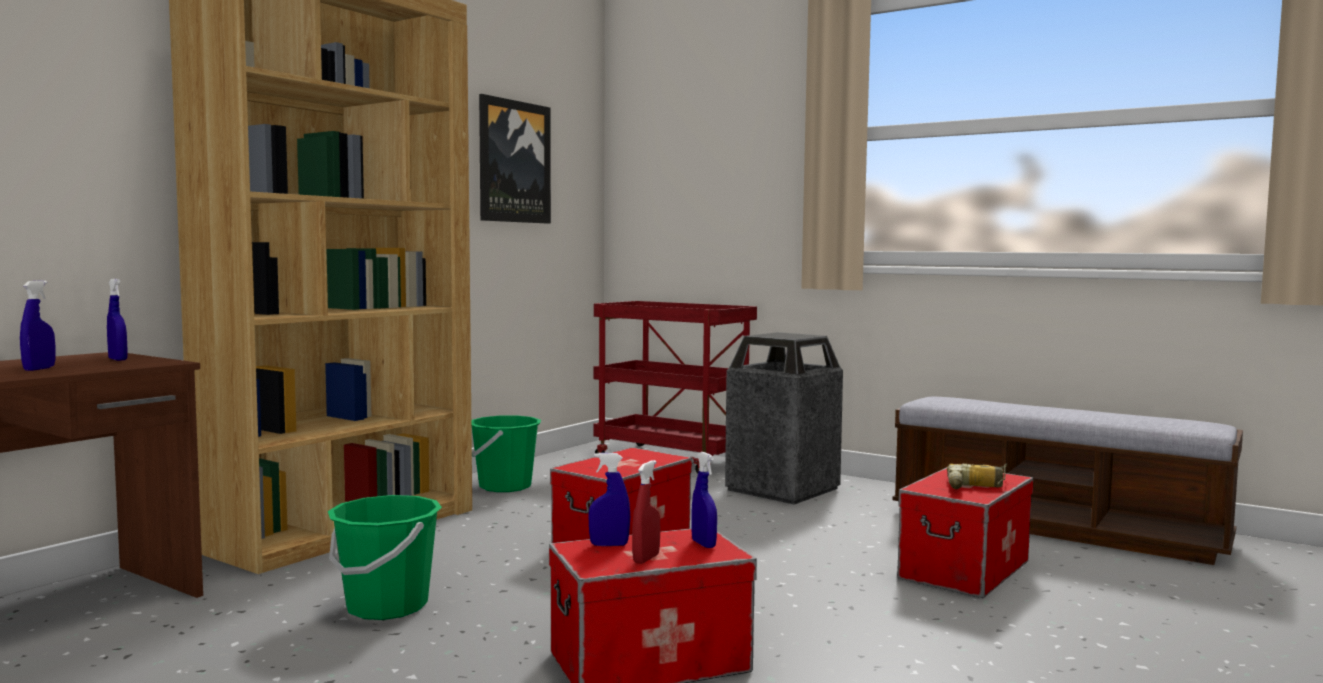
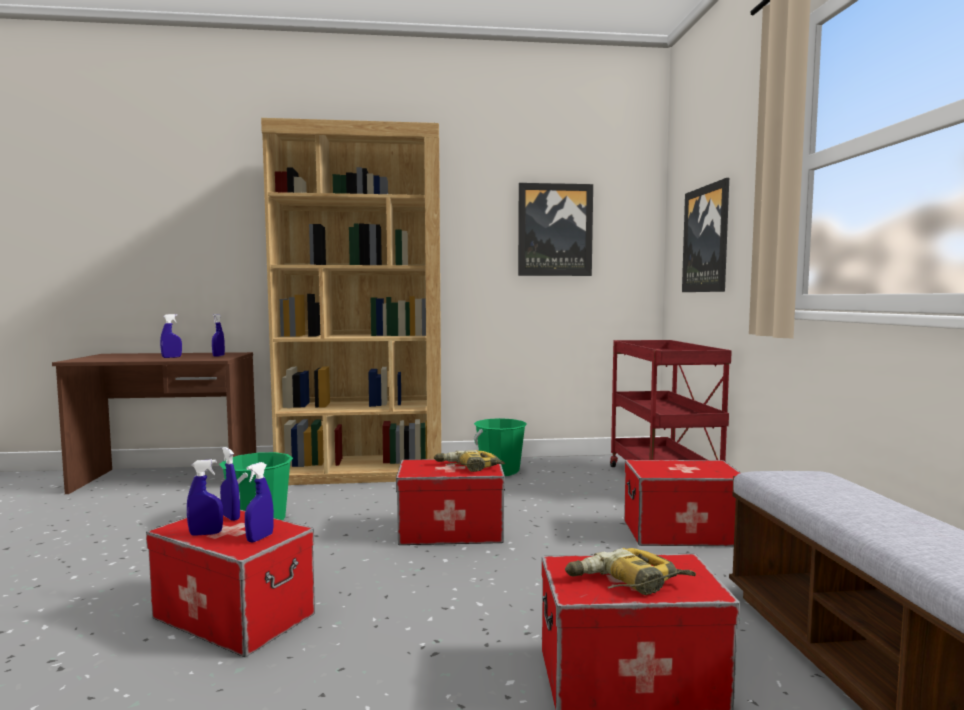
camera: 50 degrees right, 0 degrees up
red spray bottle [632,460,660,564] -> blue spray bottle [187,459,223,536]
trash can [725,332,843,505] -> storage box [624,460,741,546]
none -> power drill [434,450,505,472]
none -> picture [682,178,729,292]

